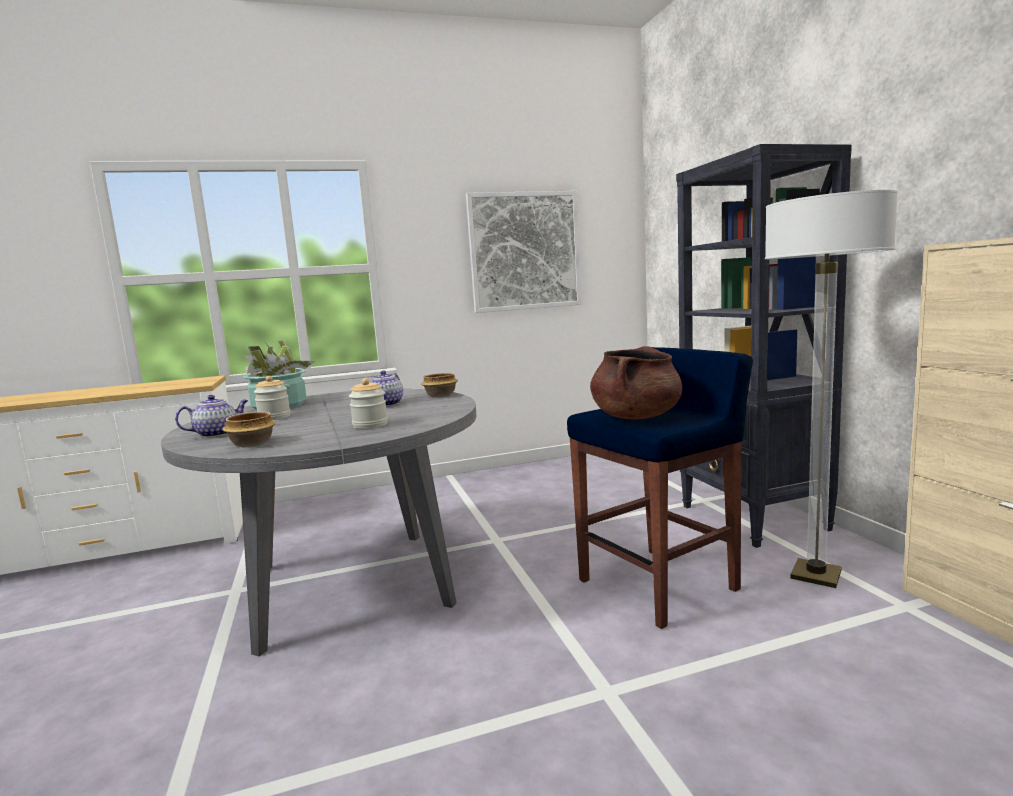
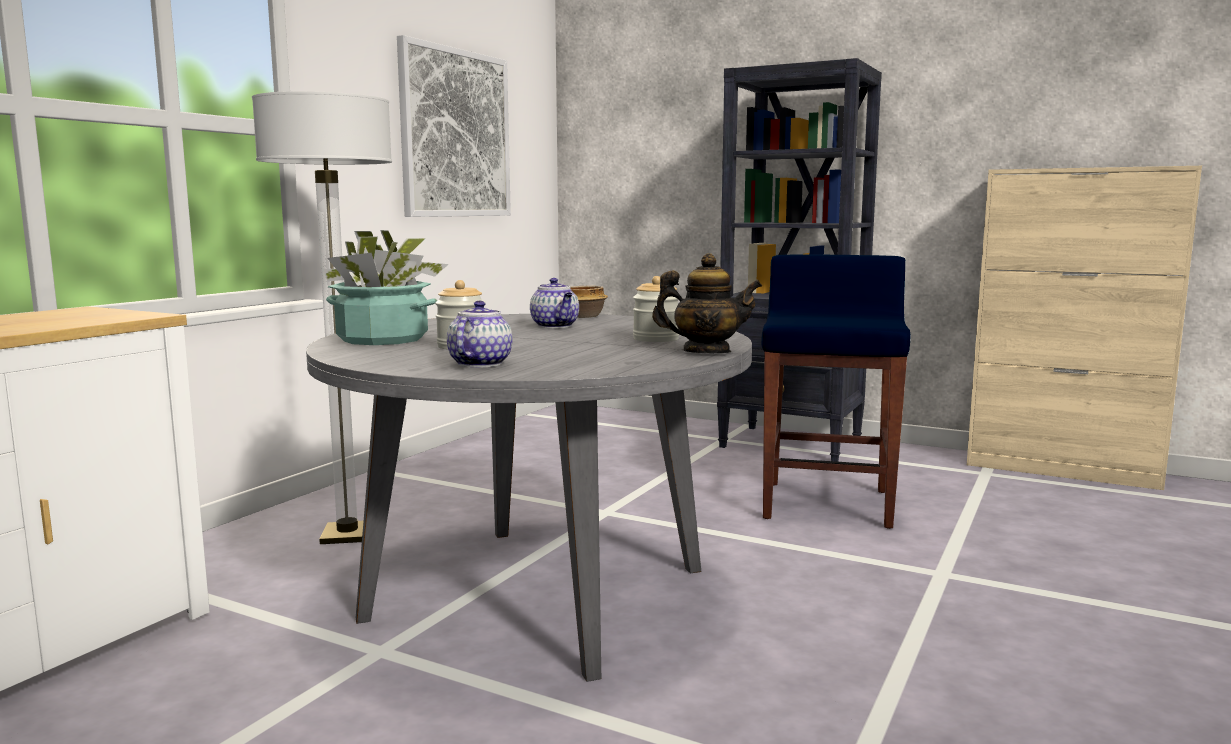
camera: 45 degrees left, 0 degrees up
bowl [222,411,276,447] -> none
brown cooking pot [590,346,682,420] -> none
floor lamp [765,190,898,588] -> floor lamp moved to [252,91,392,544]
none -> teapot [652,253,762,353]

